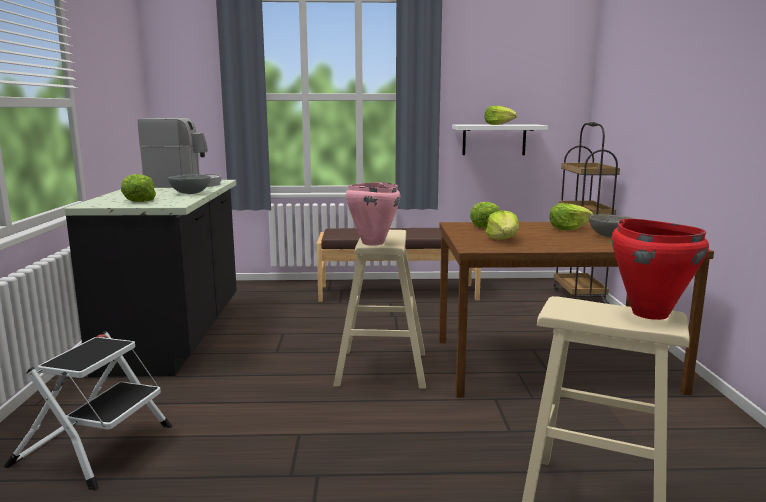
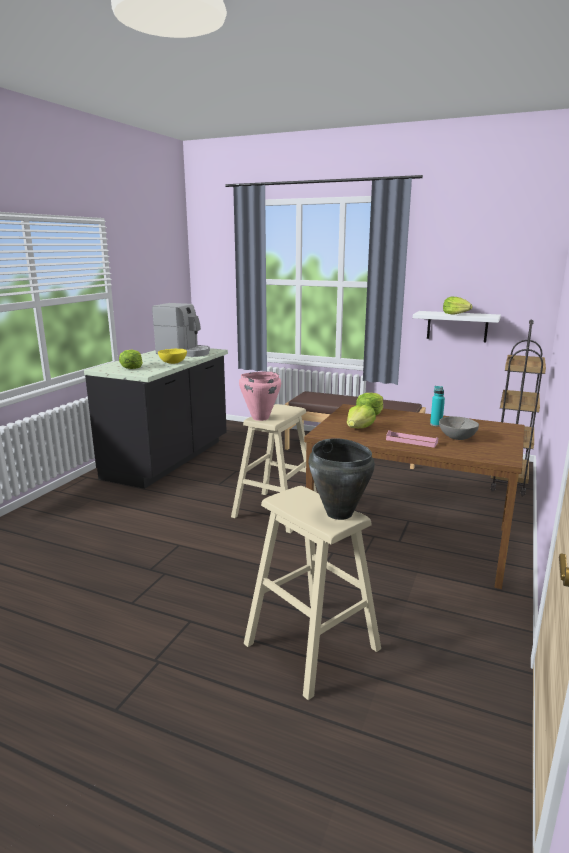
camera: 25 degrees right, 5 degrees up
step ladder [4,331,172,491] -> none
grey bowl [168,174,210,194] -> yellow bowl [158,349,187,364]
lettuce [549,203,593,230] -> turquoise bottle [430,386,445,426]
red cooking pot [612,219,709,320] -> black cooking pot [309,438,375,520]
none -> pink tray [386,430,438,448]

